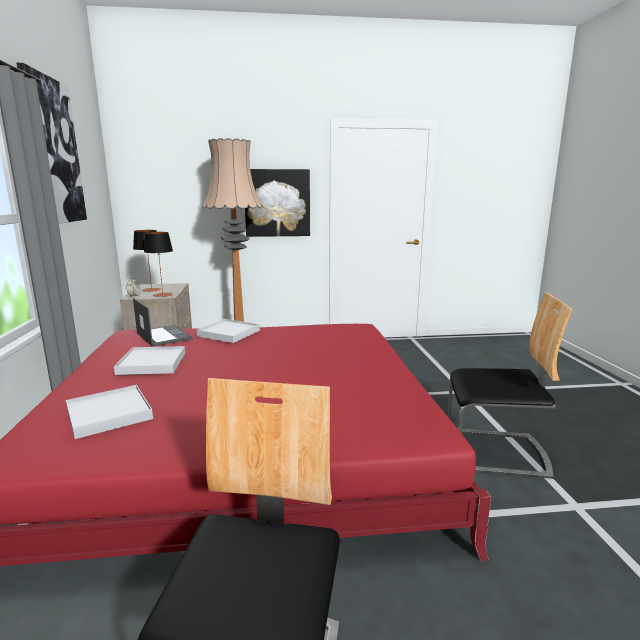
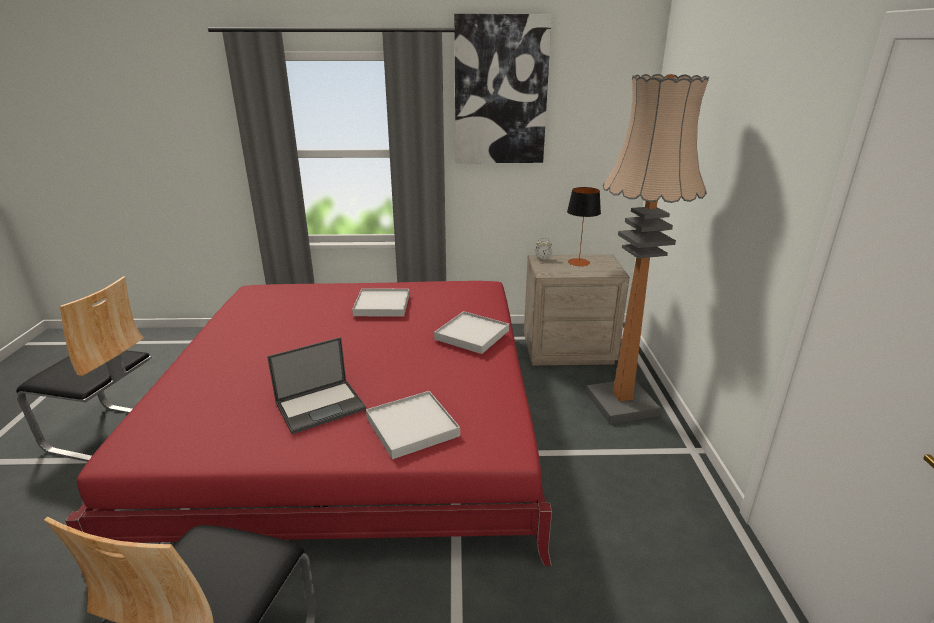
camera: 95 degrees right, 10 degrees up
white tray [66,385,153,439] -> white tray moved to [366,391,460,460]
laptop [133,298,193,347] -> laptop moved to [267,337,366,434]
table lamp [144,232,173,297] -> none
picture [245,169,310,237] -> none

